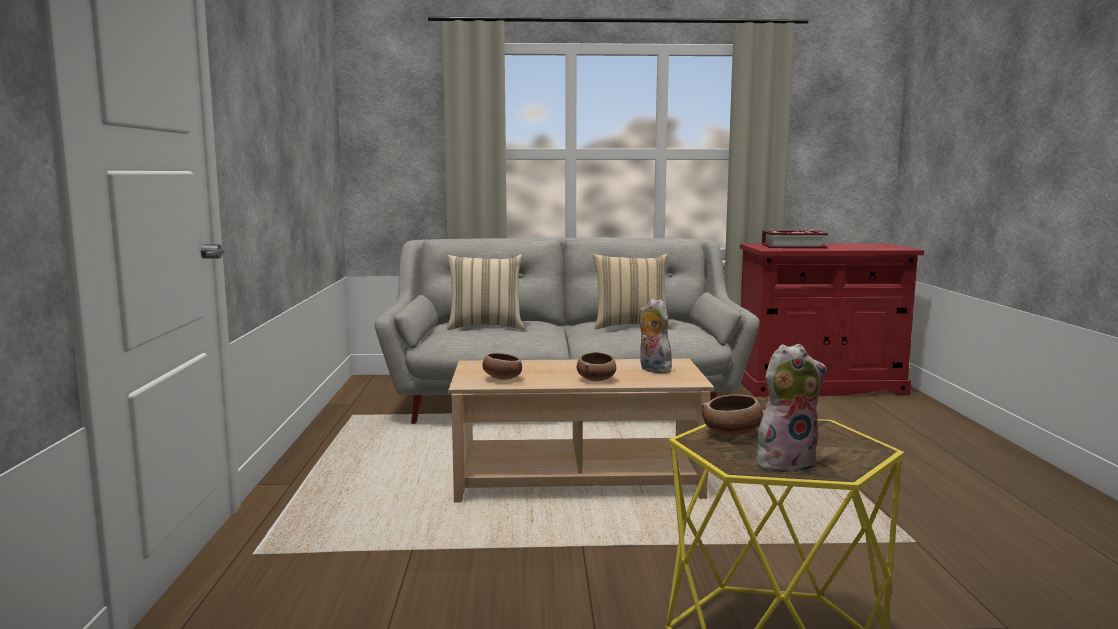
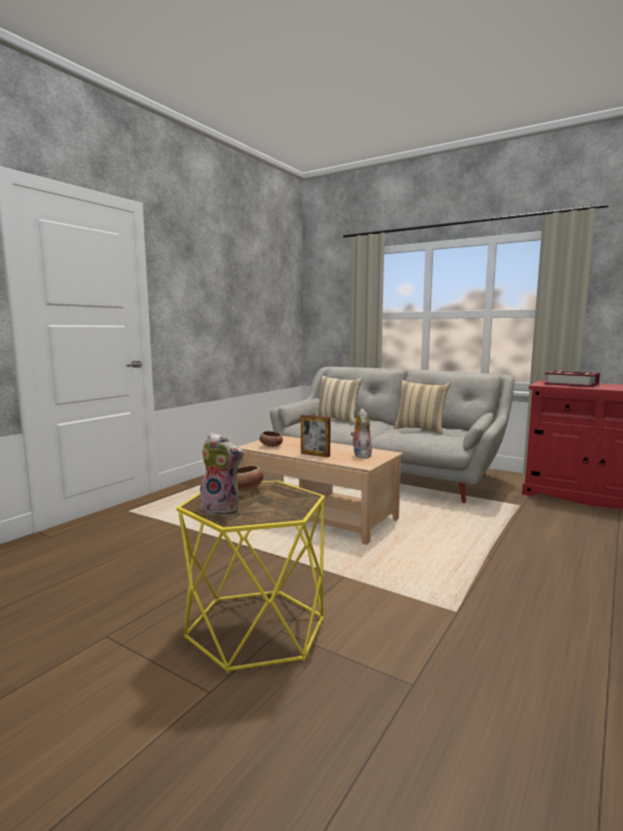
camera: 35 degrees right, 0 degrees up
bowl [577,352,616,381] -> picture frame [301,415,331,457]

